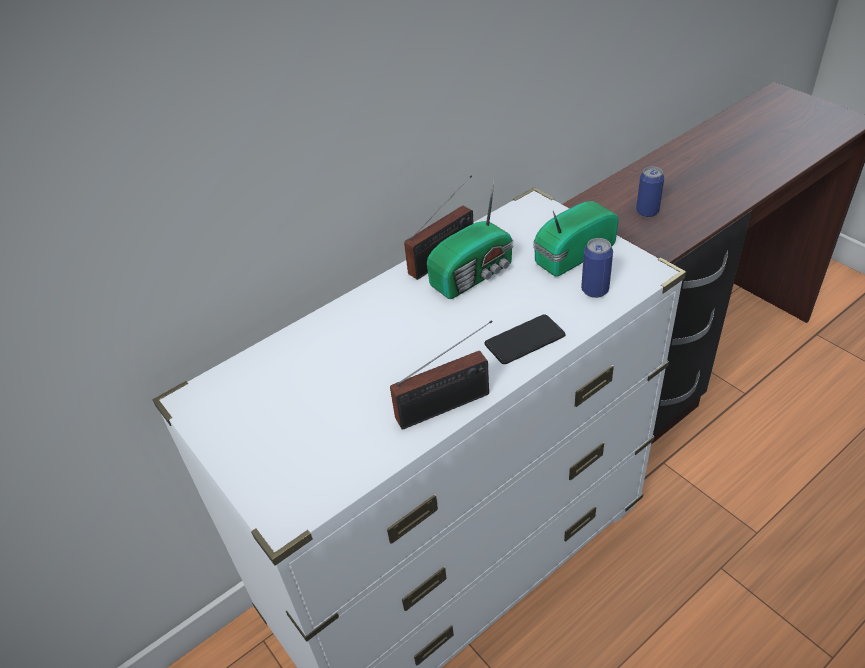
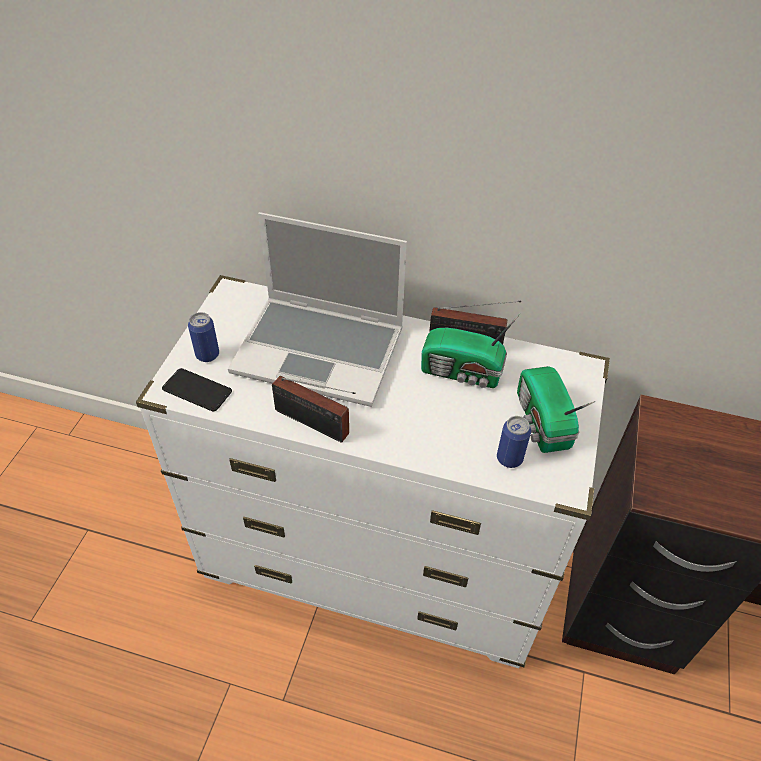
camera: 50 degrees right, 5 degrees up
phone [485,315,565,364] -> phone moved to [162,368,232,412]
radio [533,201,619,276] -> radio turned 120 degrees counterclockwise [517,366,595,453]
can [636,166,664,217] -> can moved to [188,312,219,362]
none -> laptop [228,212,407,407]

